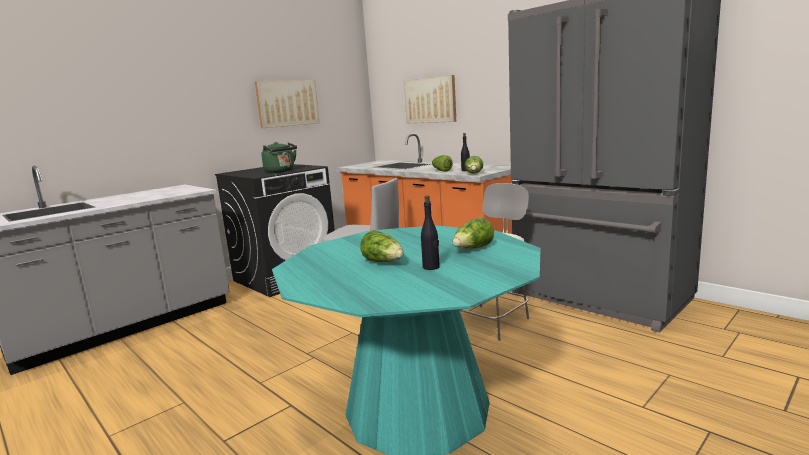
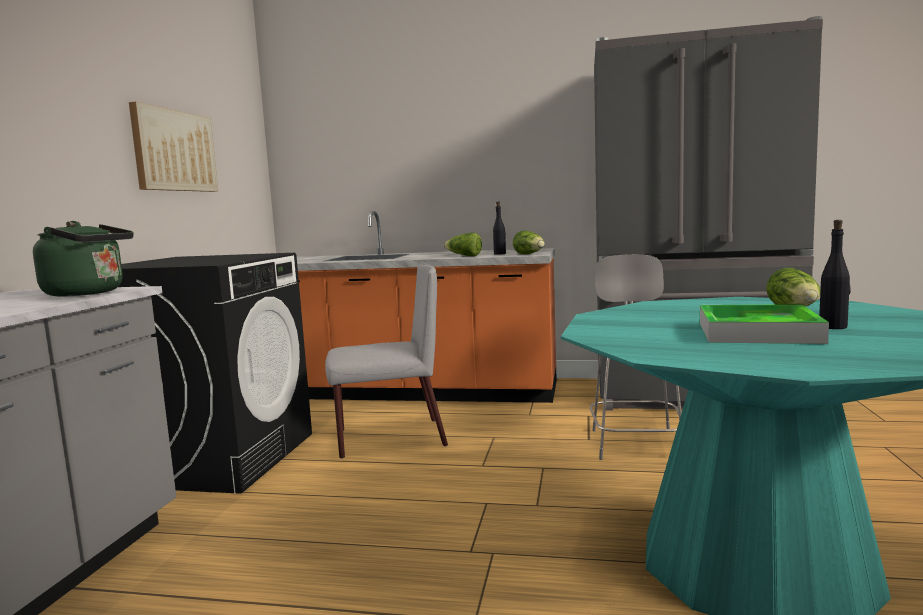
camera: 35 degrees left, 5 degrees down
green kettle [261,142,297,173] -> green kettle moved to [33,221,134,296]
lettuce [360,230,404,262] -> tray [700,305,829,344]
picture [404,75,456,123] -> none

